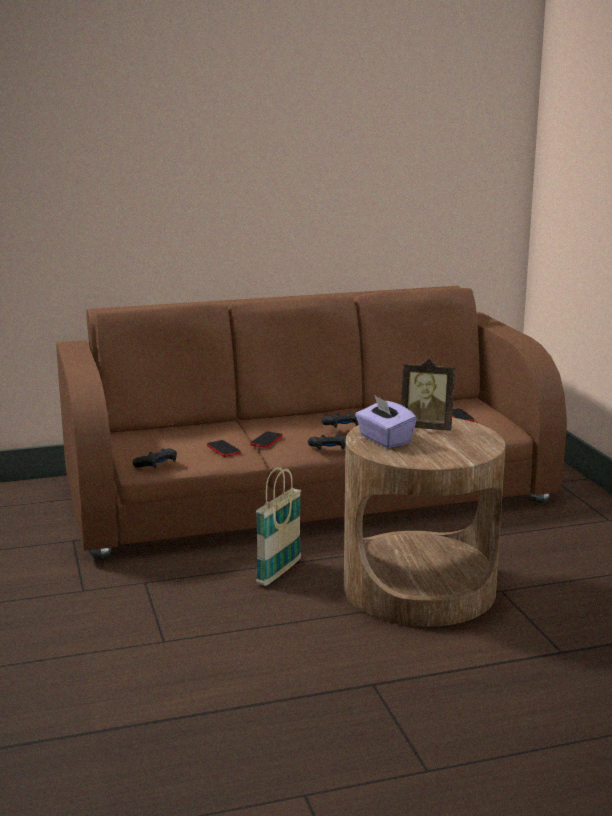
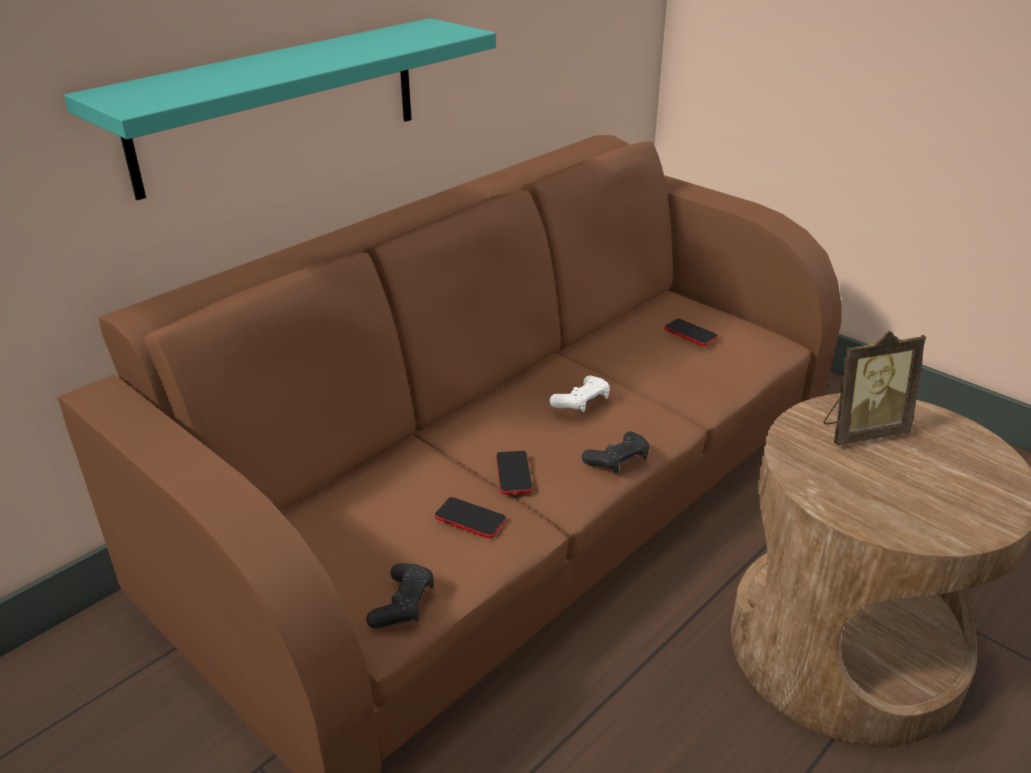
camera: 30 degrees left, 15 degrees up
basket [256,467,301,586] -> none
black game controller [322,412,359,428] -> white game controller [549,375,610,412]
purple tissue box [355,395,417,448] -> none
none -> turquoise shelf [64,18,496,200]

